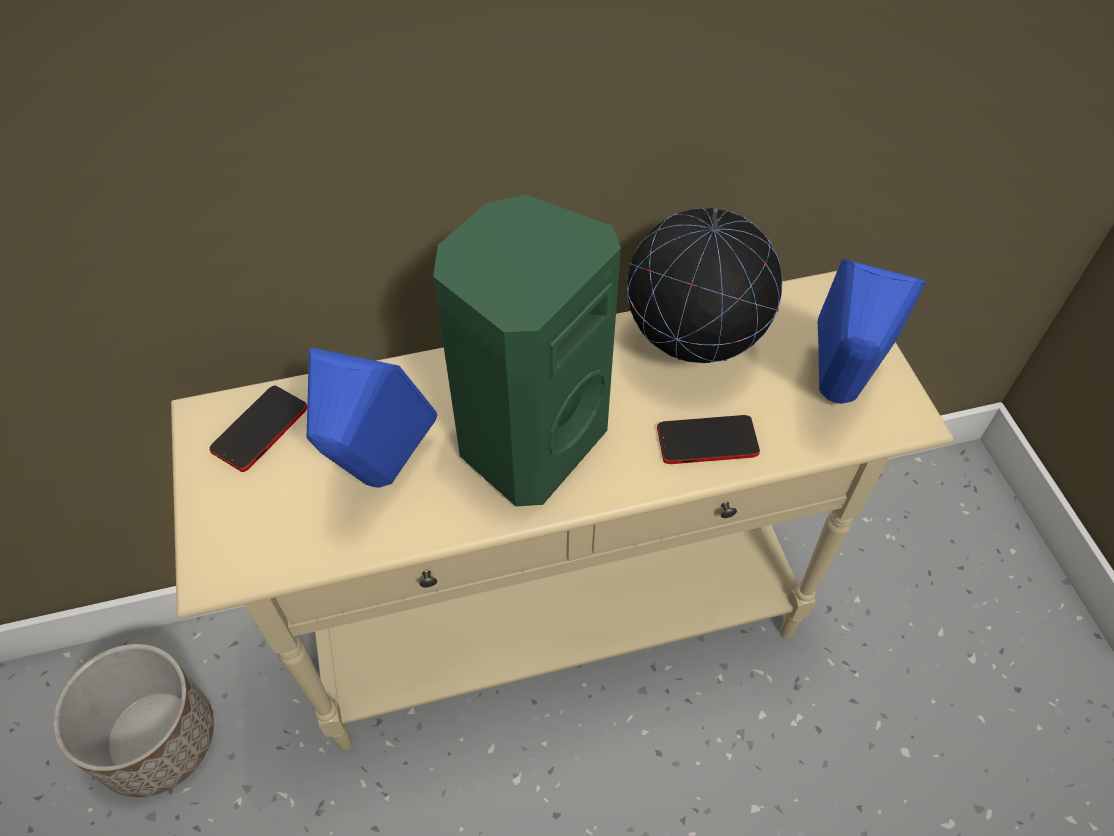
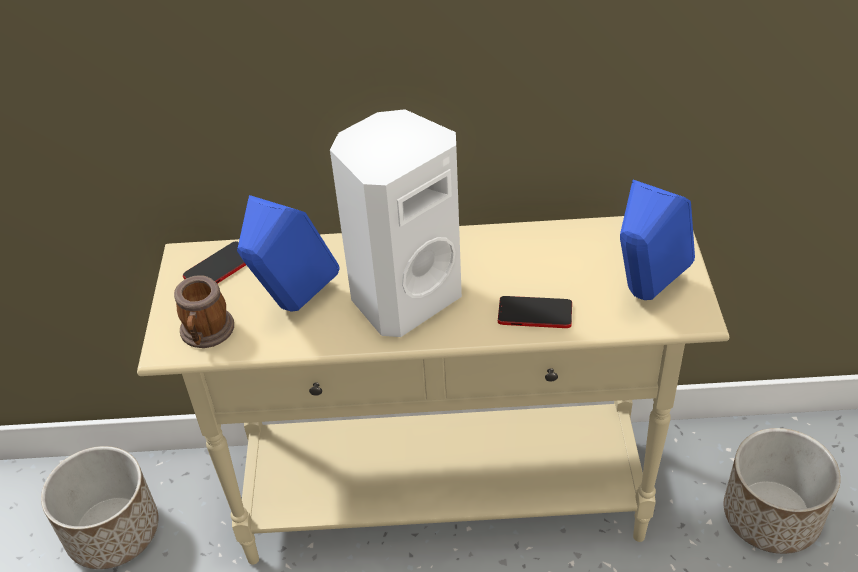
camera: 15 degrees right, 10 degrees down
green speaker [433,194,621,506] -> white speaker [330,109,462,337]
globe [627,208,782,363] -> none
none -> mug [174,275,234,348]
none -> planter [724,428,841,554]

